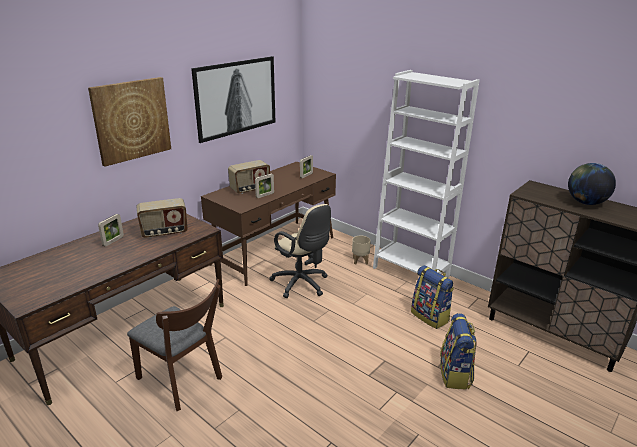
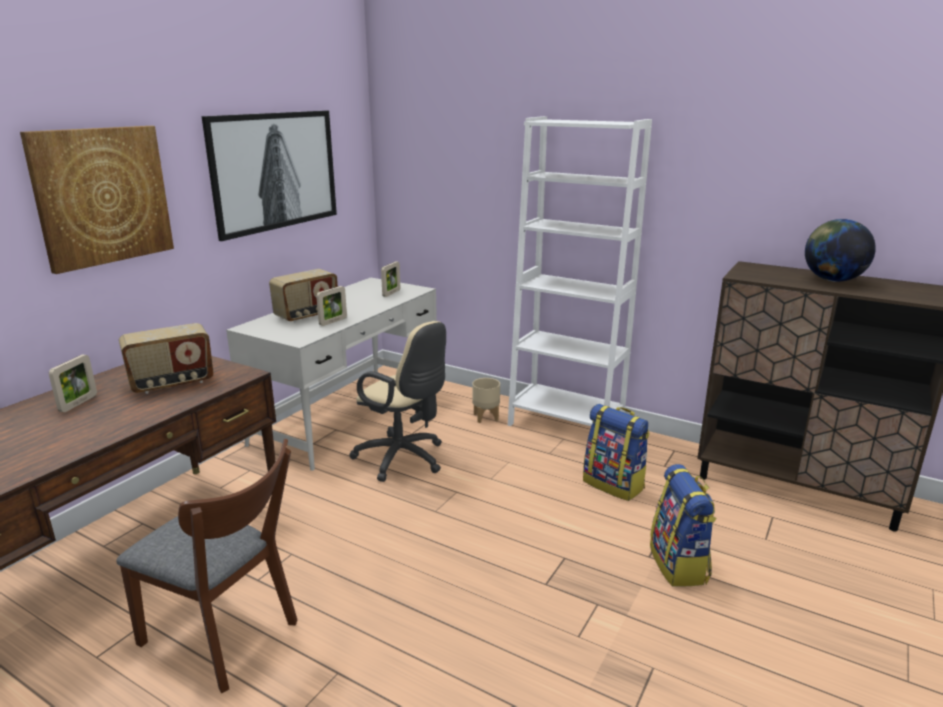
camera: 10 degrees left, 5 degrees down
brown desk [201,162,336,286] -> white desk [226,277,437,471]

